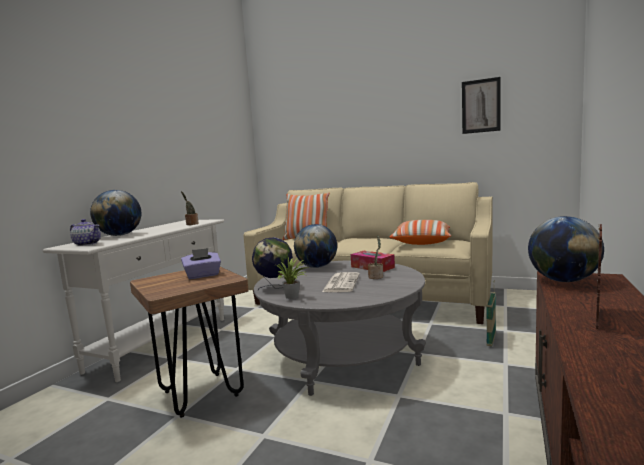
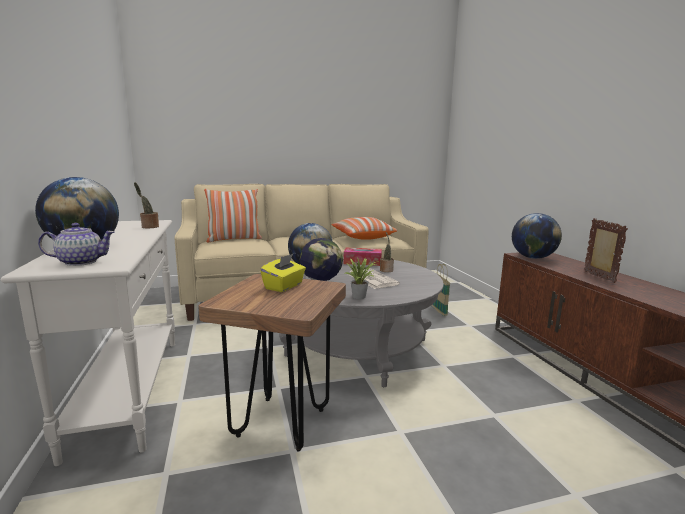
camera: 40 degrees left, 5 degrees up
purple tissue box [181,248,221,279] -> yellow tissue box [260,254,306,292]
picture [462,77,501,134] -> none

